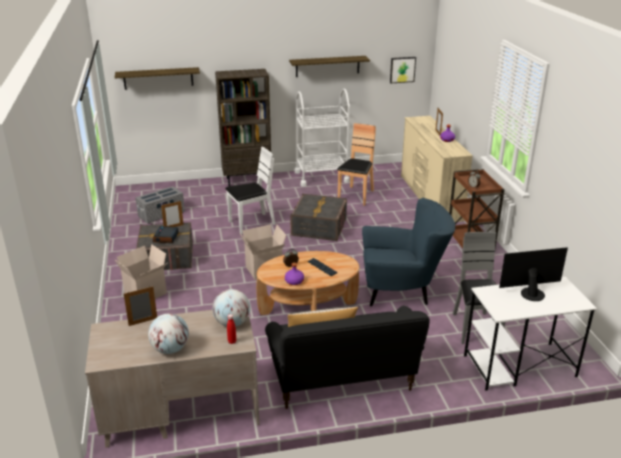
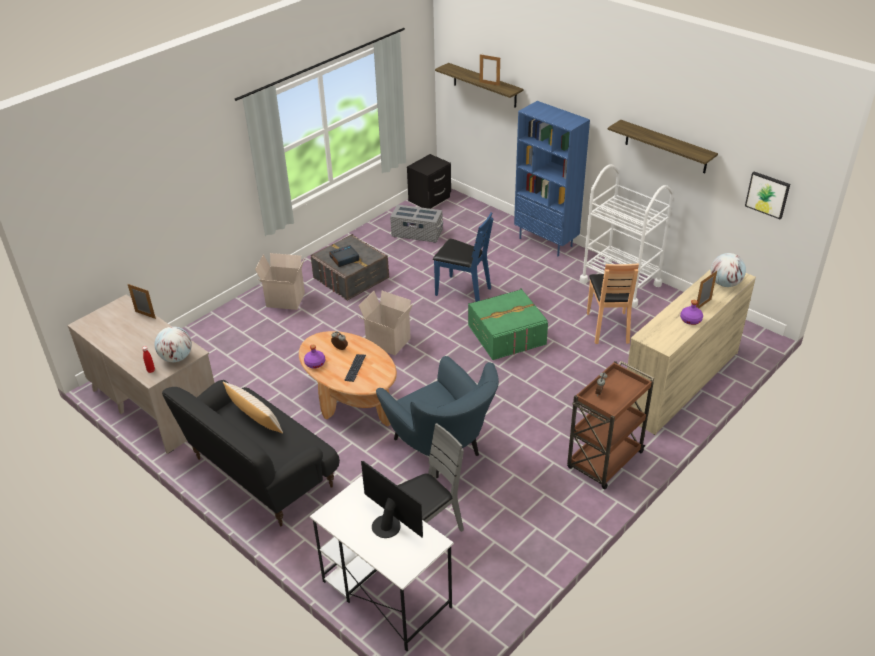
camera: 55 degrees right, 10 degrees up
globe [148,314,189,354] -> globe moved to [710,253,746,287]
picture frame [161,201,183,227] -> picture frame moved to [480,54,500,86]
brown bookcase [215,69,271,186] -> blue bookcase [514,101,590,256]
white chair [225,146,276,234] -> blue chair [433,213,494,302]
grey storage box [290,194,347,241] -> green storage box [468,289,548,360]
brown chair [337,123,376,206] -> brown chair turned 105 degrees clockwise [587,263,639,344]
none -> black nightstand [407,154,451,209]

